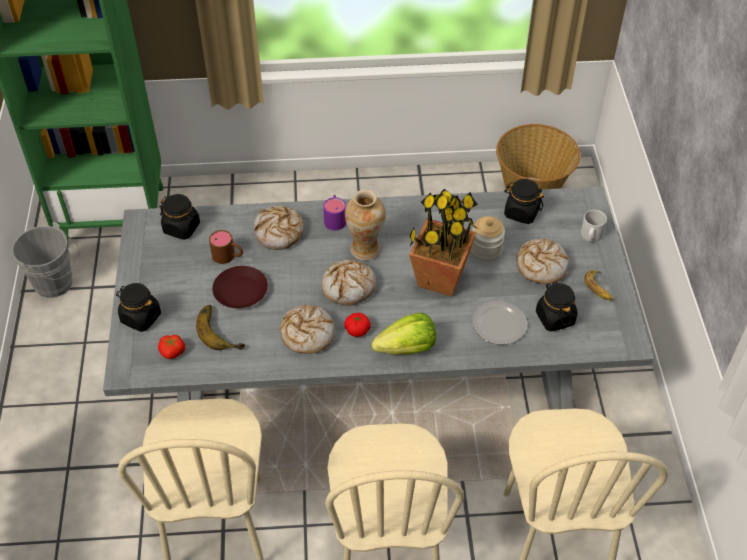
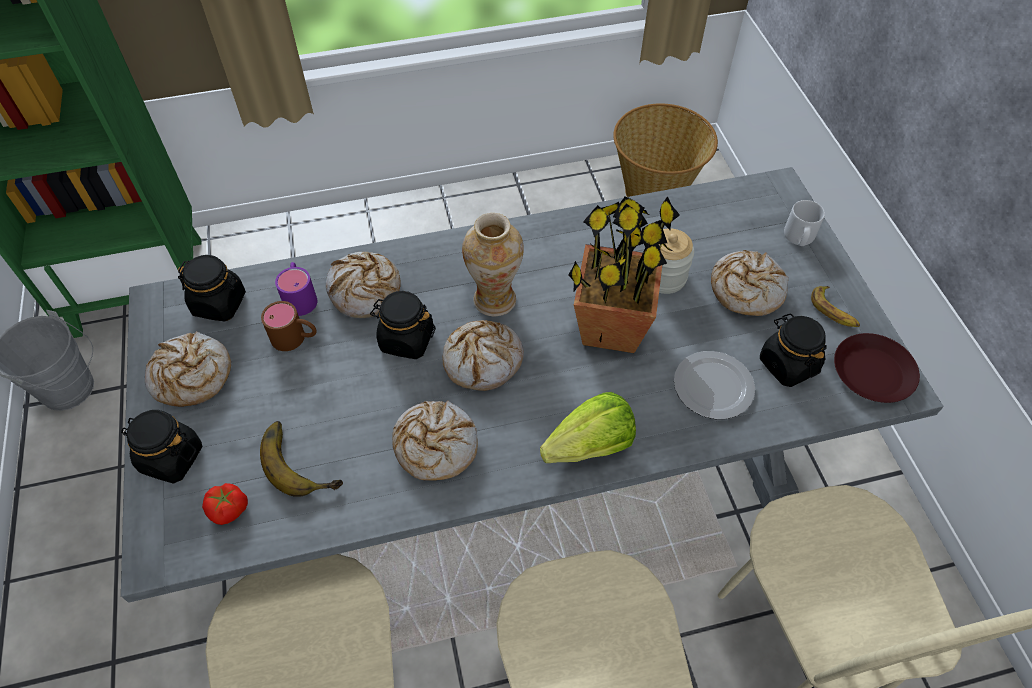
camera: 10 degrees left, 5 degrees up
brown plate [212,266,268,308] -> brown plate moved to [834,333,920,403]
purple mug [323,195,346,230] -> purple mug moved to [275,262,317,316]
tomato [344,313,370,337] -> none
black jar [504,179,544,224] -> black jar moved to [370,291,436,359]
none -> bread [145,331,231,407]

